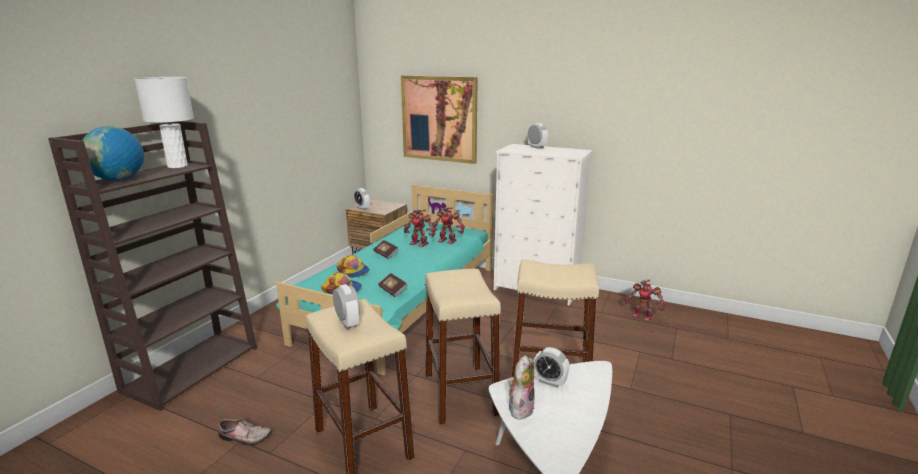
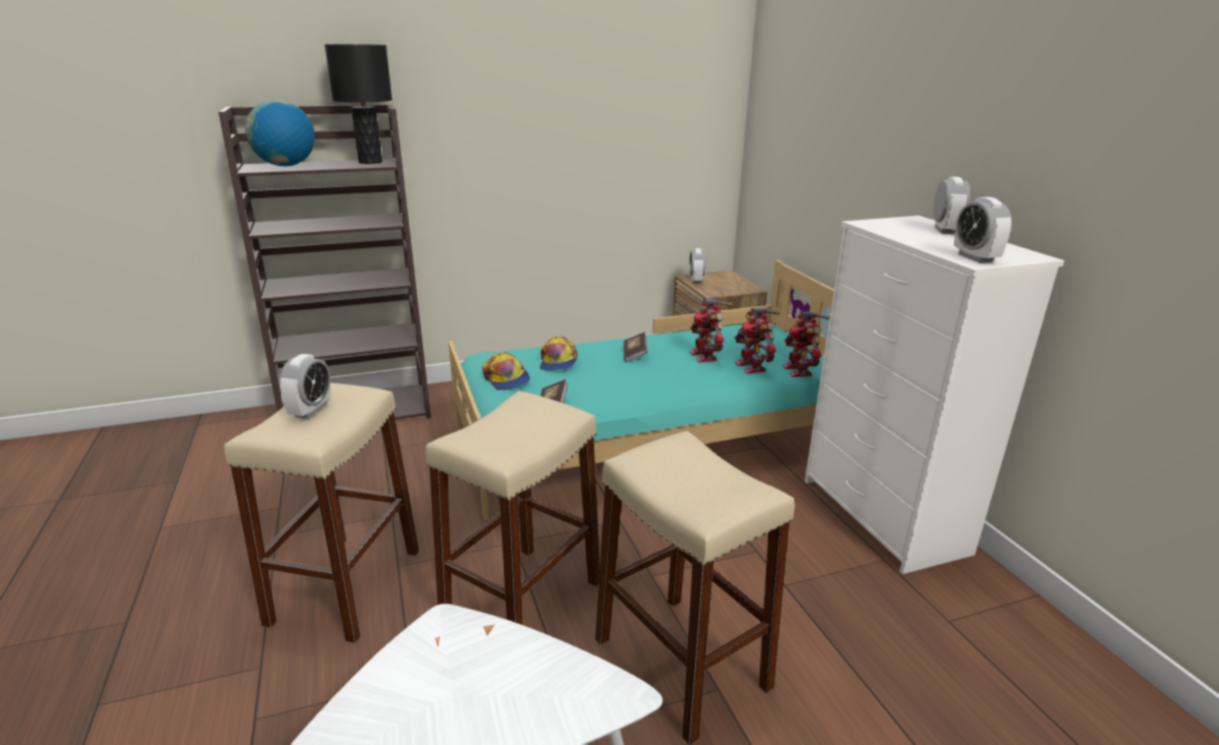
camera: 45 degrees right, 5 degrees up
white table lamp [134,77,194,168] -> black table lamp [324,44,392,164]
shoe [218,419,272,445] -> none
picture [401,75,478,164] -> none
plush toy [508,355,535,420] -> none
alarm clock [533,347,569,388] -> alarm clock moved to [954,197,1012,263]
toy robot [625,279,666,321] -> toy robot moved to [783,311,830,377]

